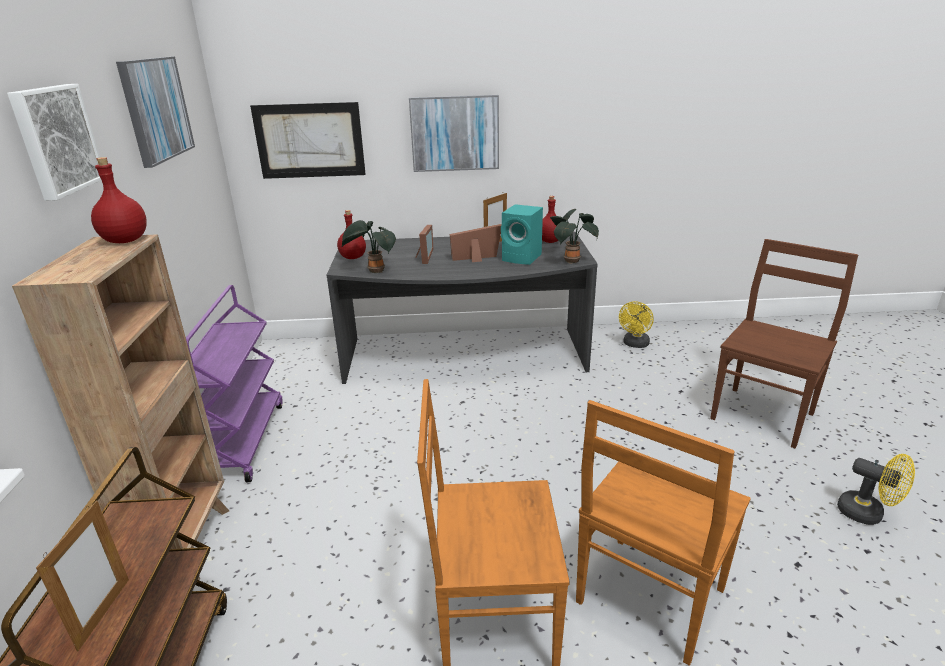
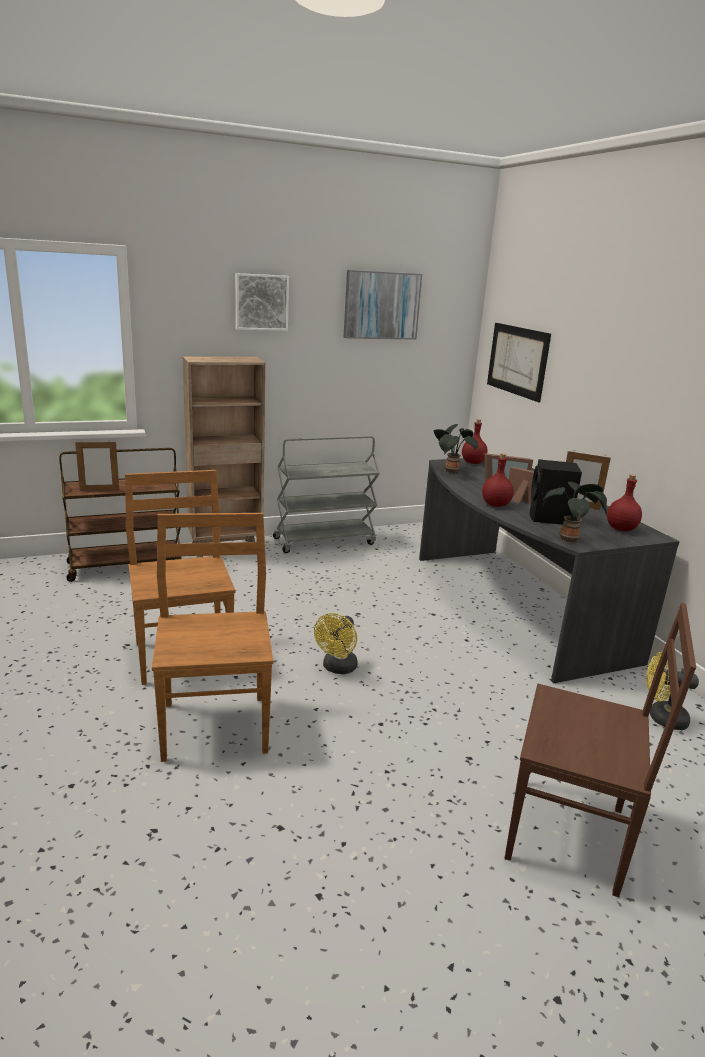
camera: 70 degrees right, 5 degrees down
red bottle [91,157,147,243] -> red bottle moved to [482,453,514,507]
purple cart [186,285,283,482] -> grey cart [273,436,380,553]
picture [409,95,499,172] -> none
turquoise speaker [501,204,543,265] -> black speaker [530,459,582,525]
brown chair [576,400,751,666] -> brown chair turned 60 degrees clockwise [152,513,273,762]
yellow fan [837,454,915,525] -> yellow fan moved to [314,613,358,674]

